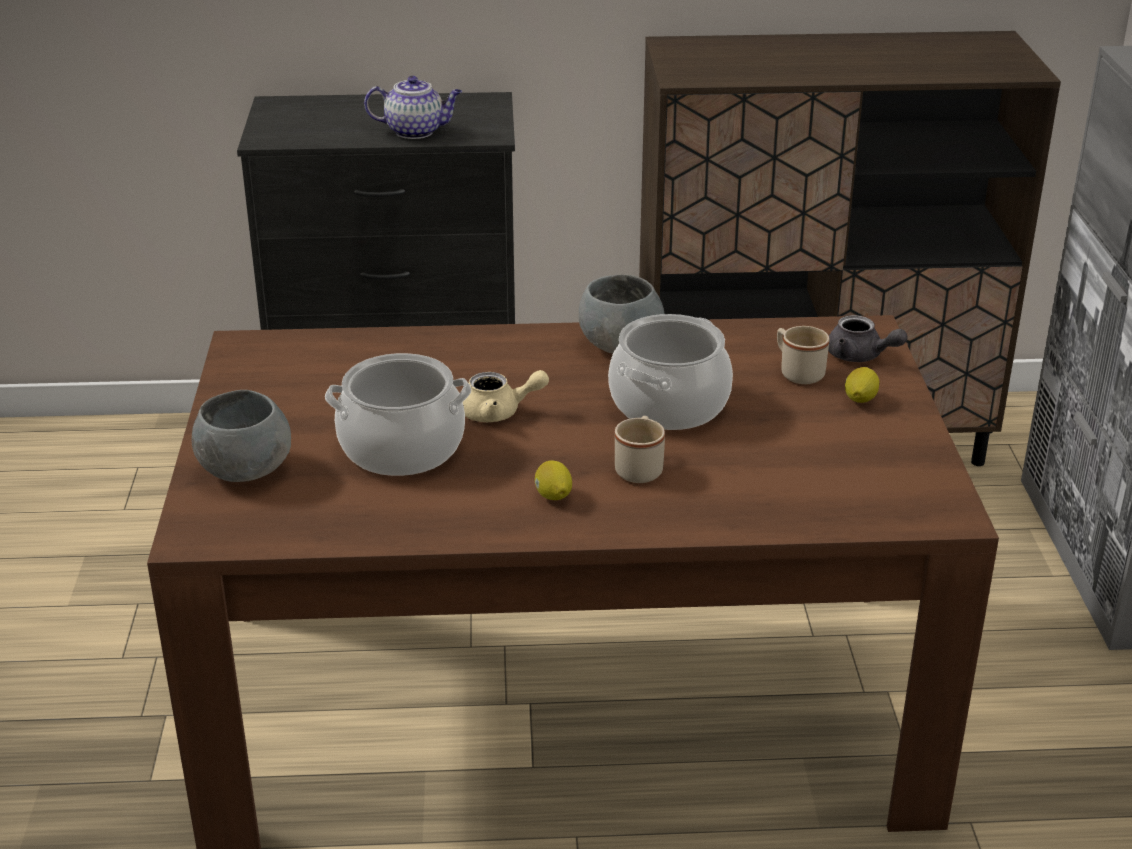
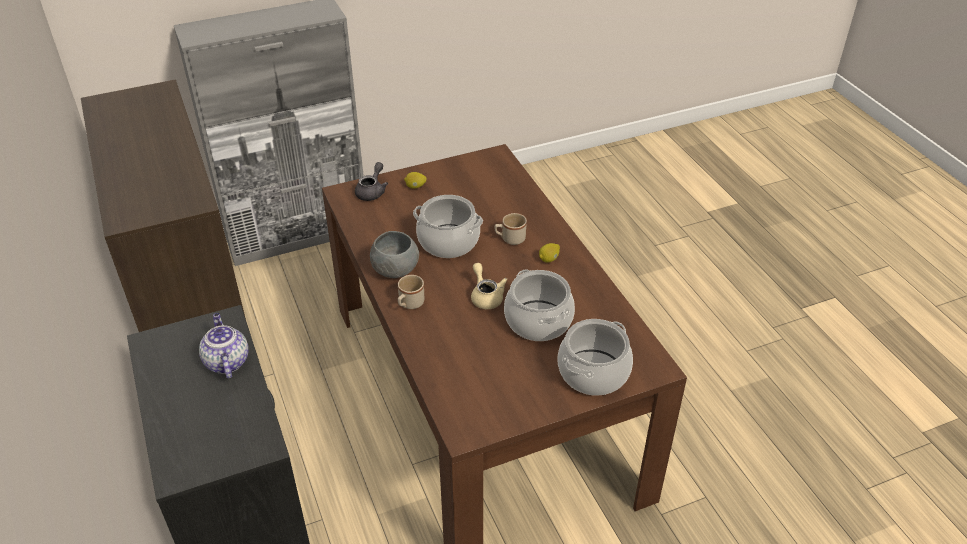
camera: 110 degrees left, 10 degrees up
grey bowl [192,390,291,482] -> cooking pot [558,319,633,396]
beige mug [777,326,830,384] -> beige mug moved to [398,275,424,309]

